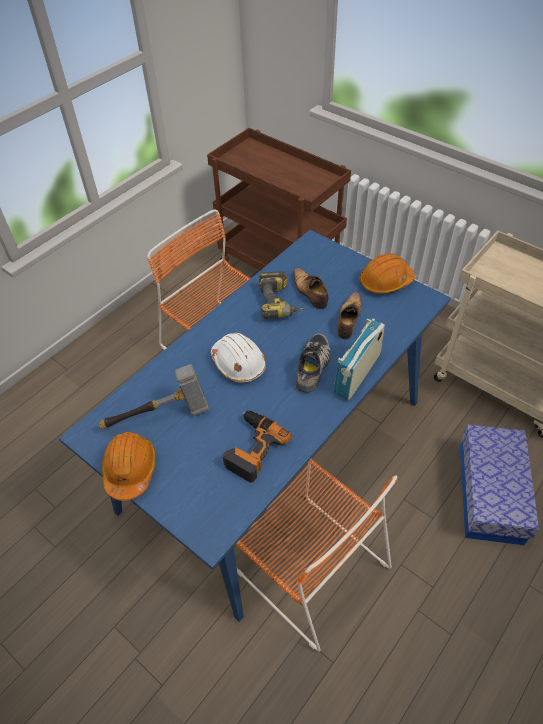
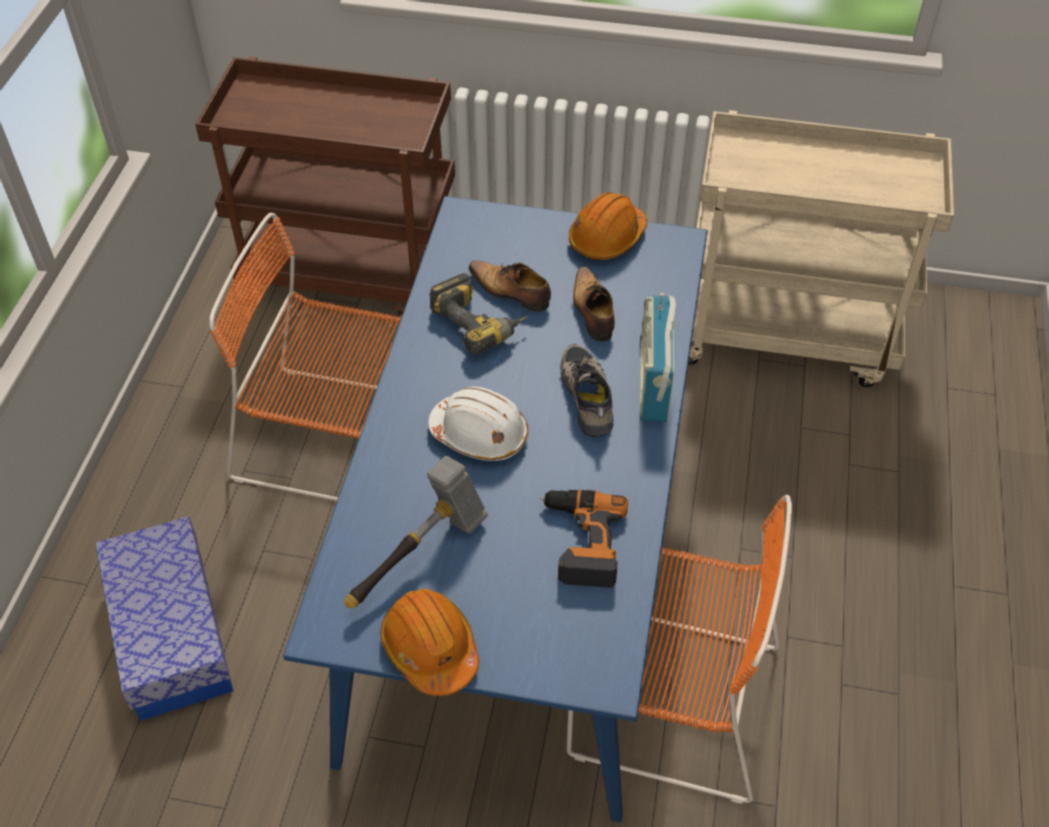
camera: 30 degrees left, 0 degrees up
storage box [460,425,539,545] -> storage box moved to [95,516,233,721]

